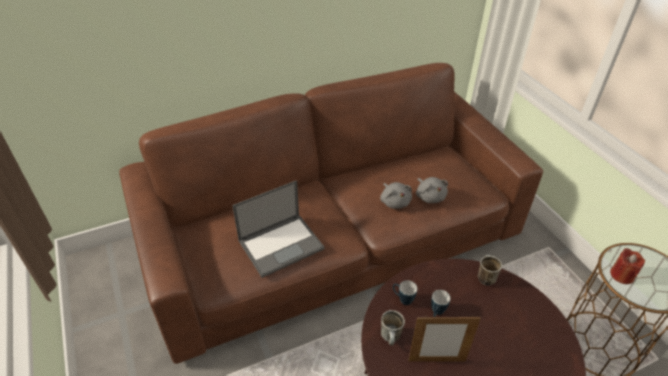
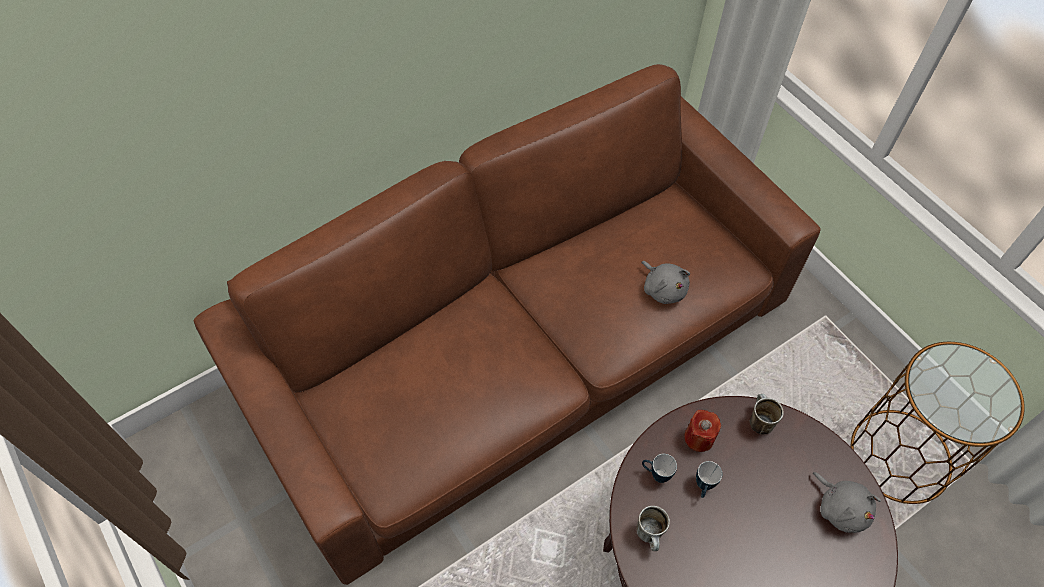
camera: 10 degrees left, 15 degrees up
laptop [232,180,325,278] -> none
grey plush toy [380,182,412,209] -> grey plush toy moved to [813,472,881,533]
picture frame [408,315,481,362] -> none
red candle [610,248,645,284] -> red candle moved to [684,410,721,452]

